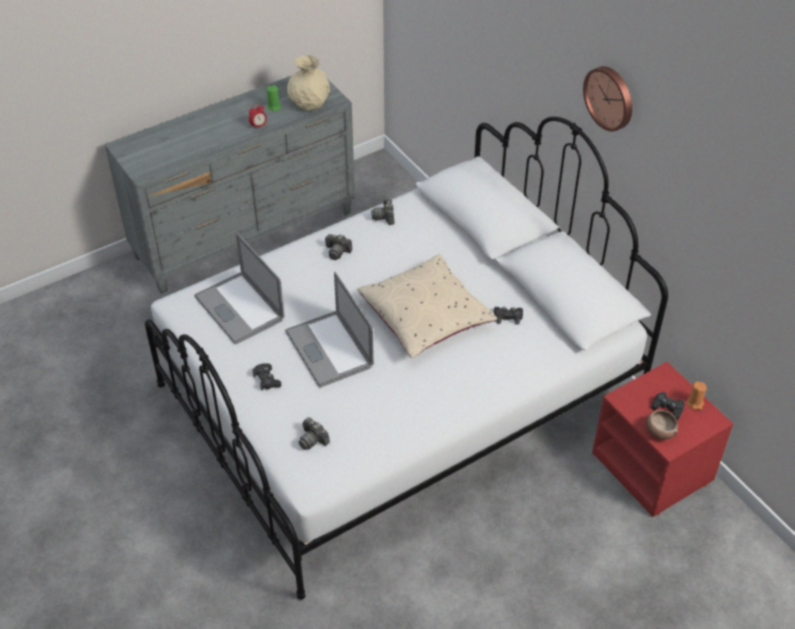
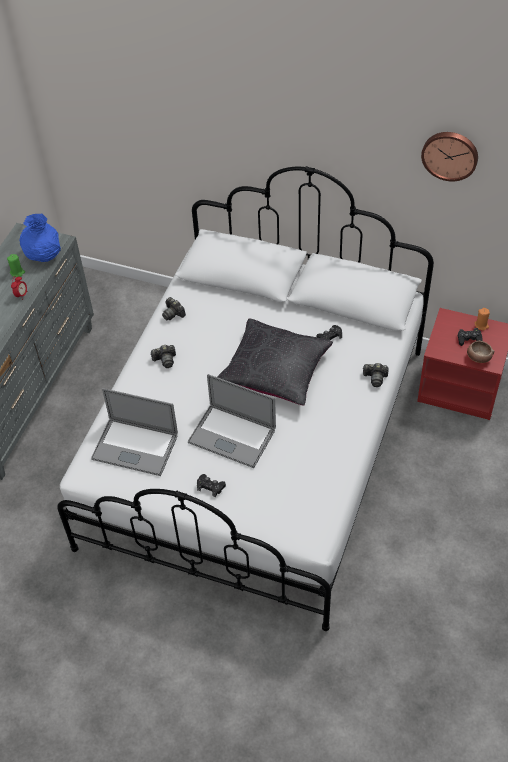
camera: 35 degrees left, 5 degrees up
beige vase [287,55,330,110] -> blue vase [20,214,61,262]
camera [298,417,330,450] -> camera moved to [362,363,388,387]
beige pillow [357,254,497,358] -> black pillow [217,319,333,405]
wall clock [583,66,632,132] -> wall clock moved to [421,132,478,181]

